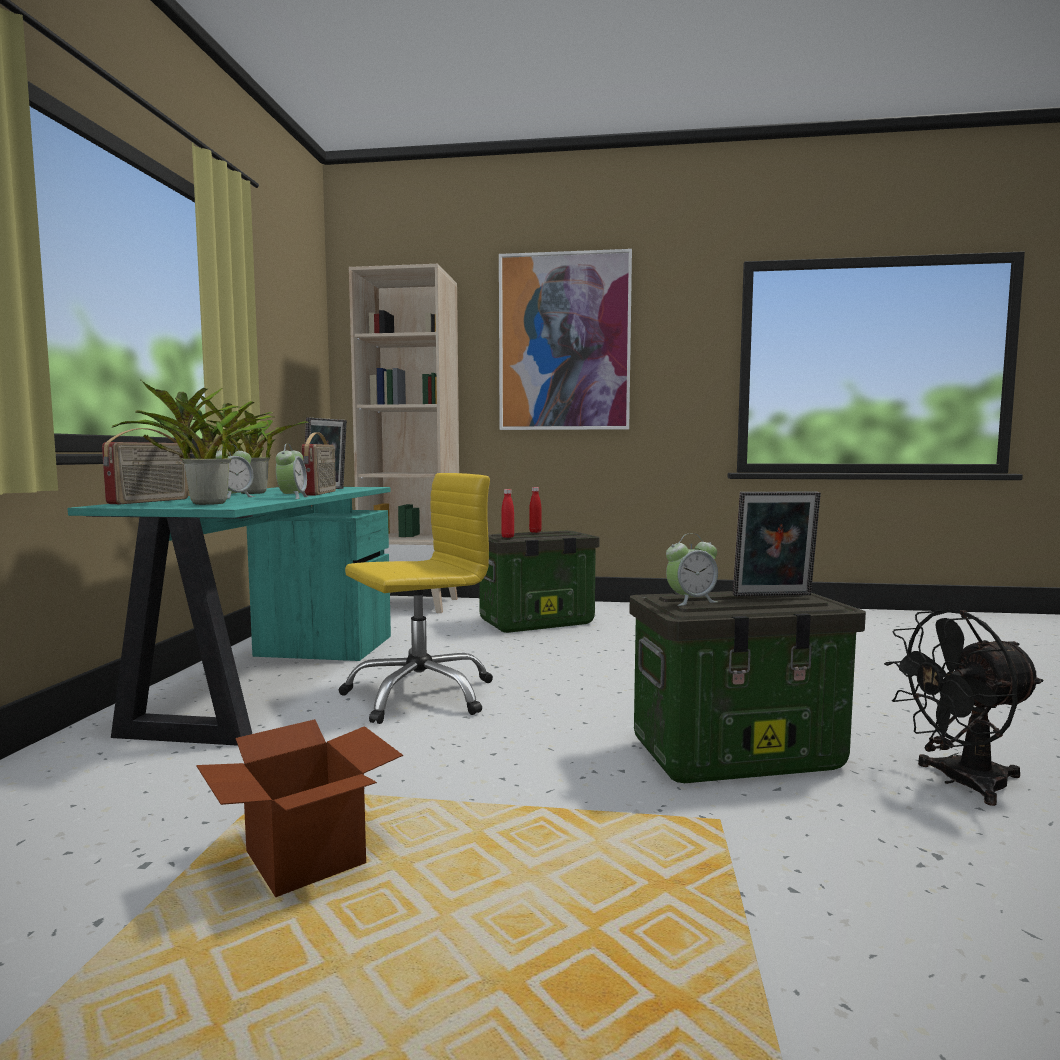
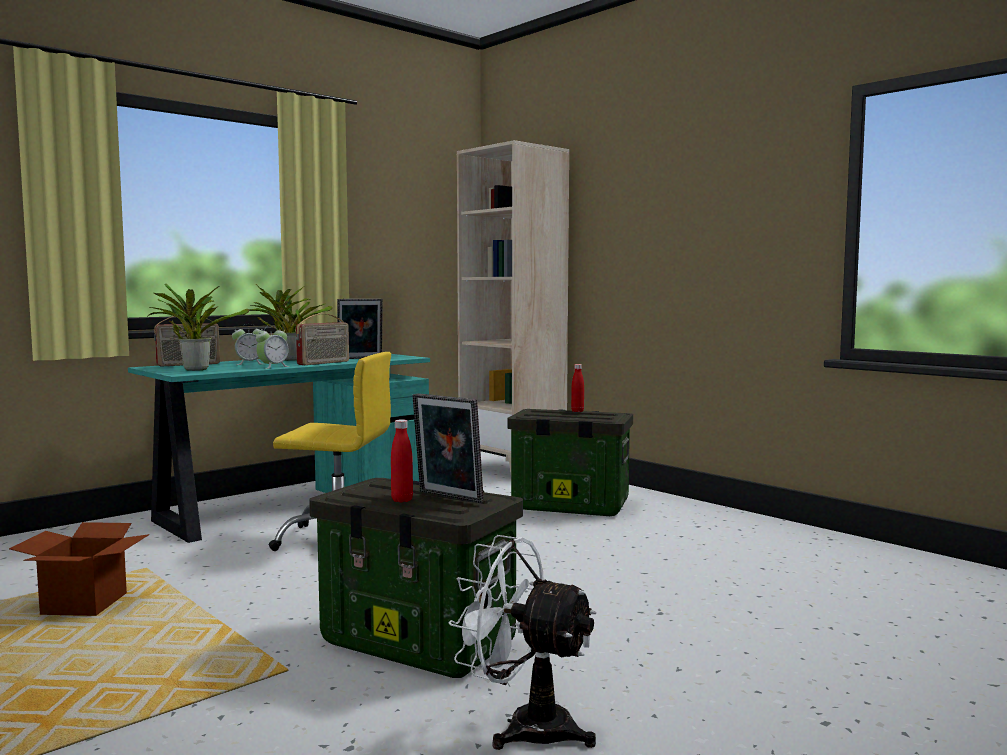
camera: 40 degrees right, 0 degrees up
picture [499,249,632,430] -> none
red bottle [501,489,514,538] -> red bottle moved to [391,419,413,502]
alarm clock [666,534,718,606] -> none
black fan [884,609,1044,806] -> white fan [448,535,596,750]

